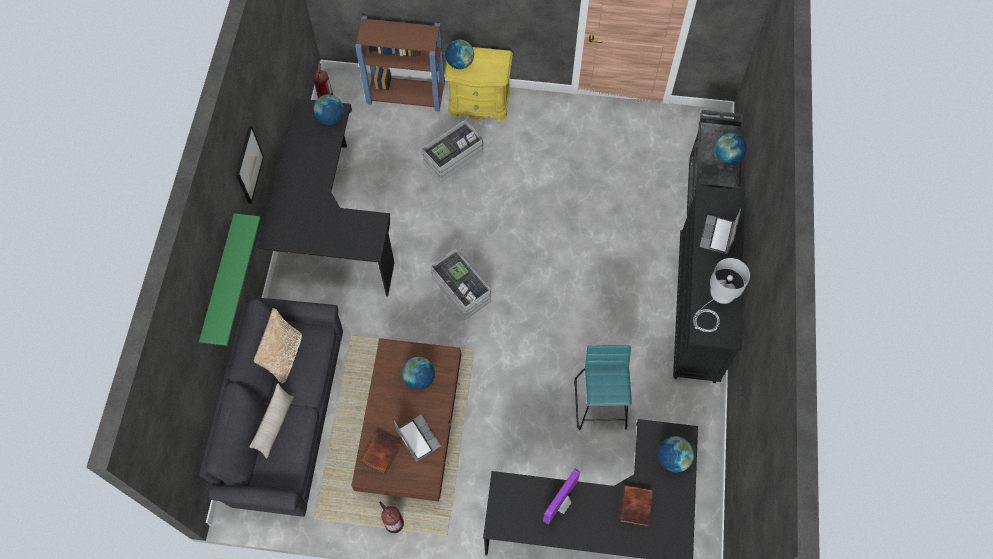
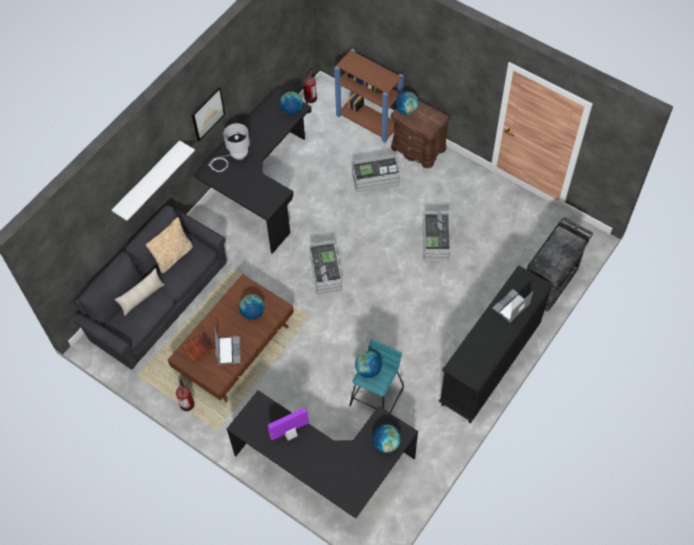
camera: 30 degrees right, 5 degrees down
green shelf [199,213,260,346] -> white shelf [112,140,195,221]
yellow nightstand [444,47,513,121] -> brown nightstand [391,101,451,168]
book [620,485,653,526] -> none
white table lamp [693,258,750,332] -> white table lamp moved to [208,123,250,172]
globe [715,133,746,164] -> globe moved to [355,351,382,378]
none -> grey storage box [423,211,450,261]

